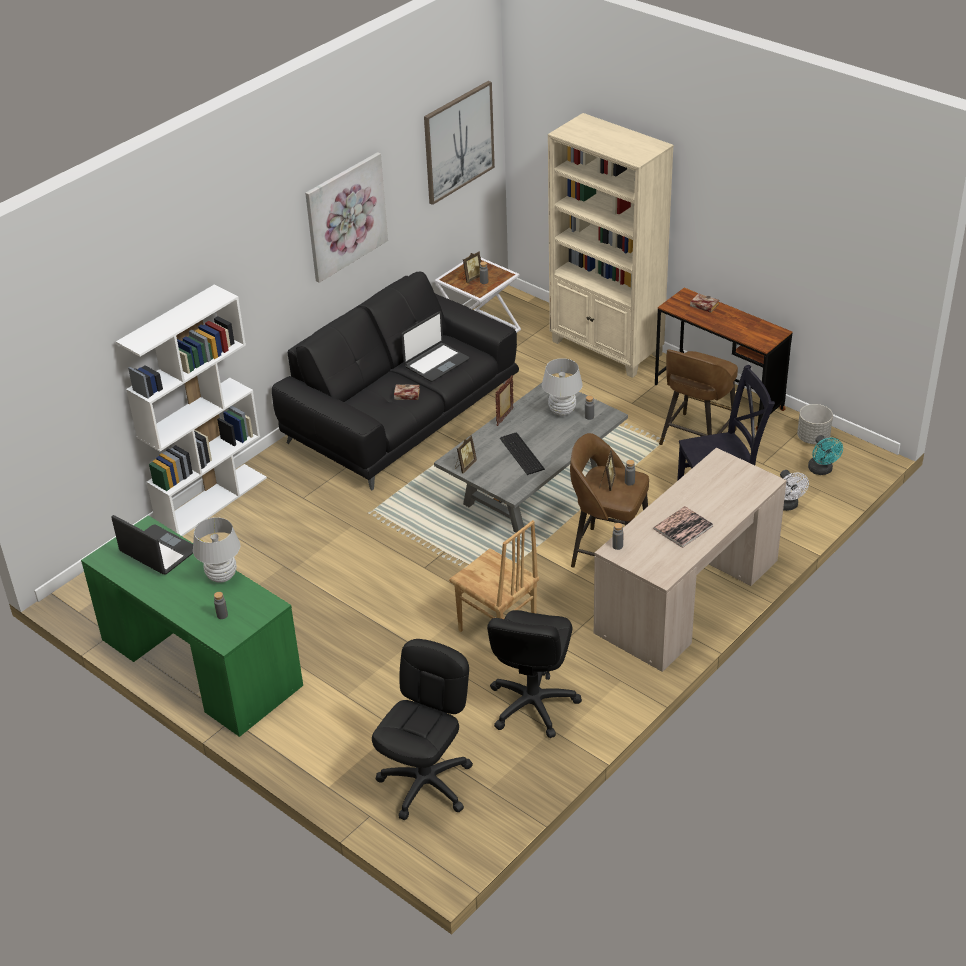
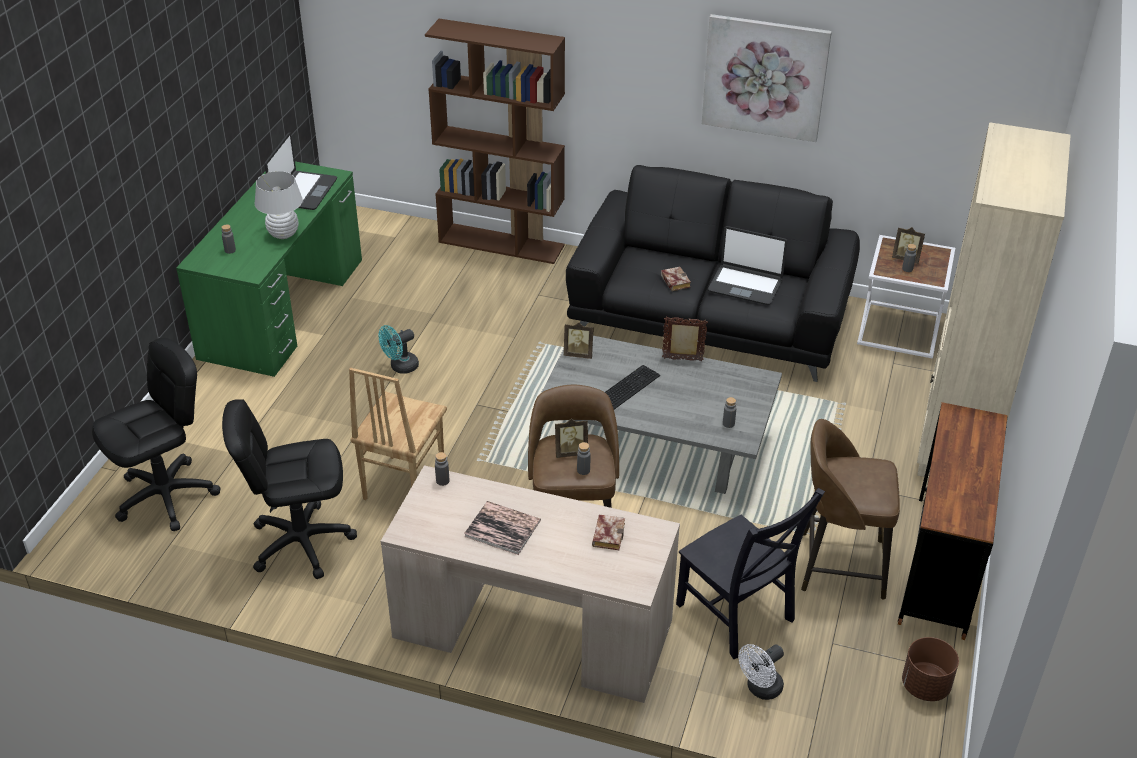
camera: 65 degrees right, 0 degrees up
white bookcase [116,284,267,536] -> brown bookcase [425,19,565,264]
black office chair [372,639,473,820] -> black office chair turned 45 degrees counterclockwise [92,337,220,531]
picture [424,81,495,205] -> none
white table lamp [542,358,583,416] -> none
book [690,293,719,313] -> book moved to [592,515,625,550]
grey planter [797,404,833,444] -> brown planter [902,637,959,701]
turquoise fan [808,435,843,475] -> turquoise fan moved to [378,325,419,374]

